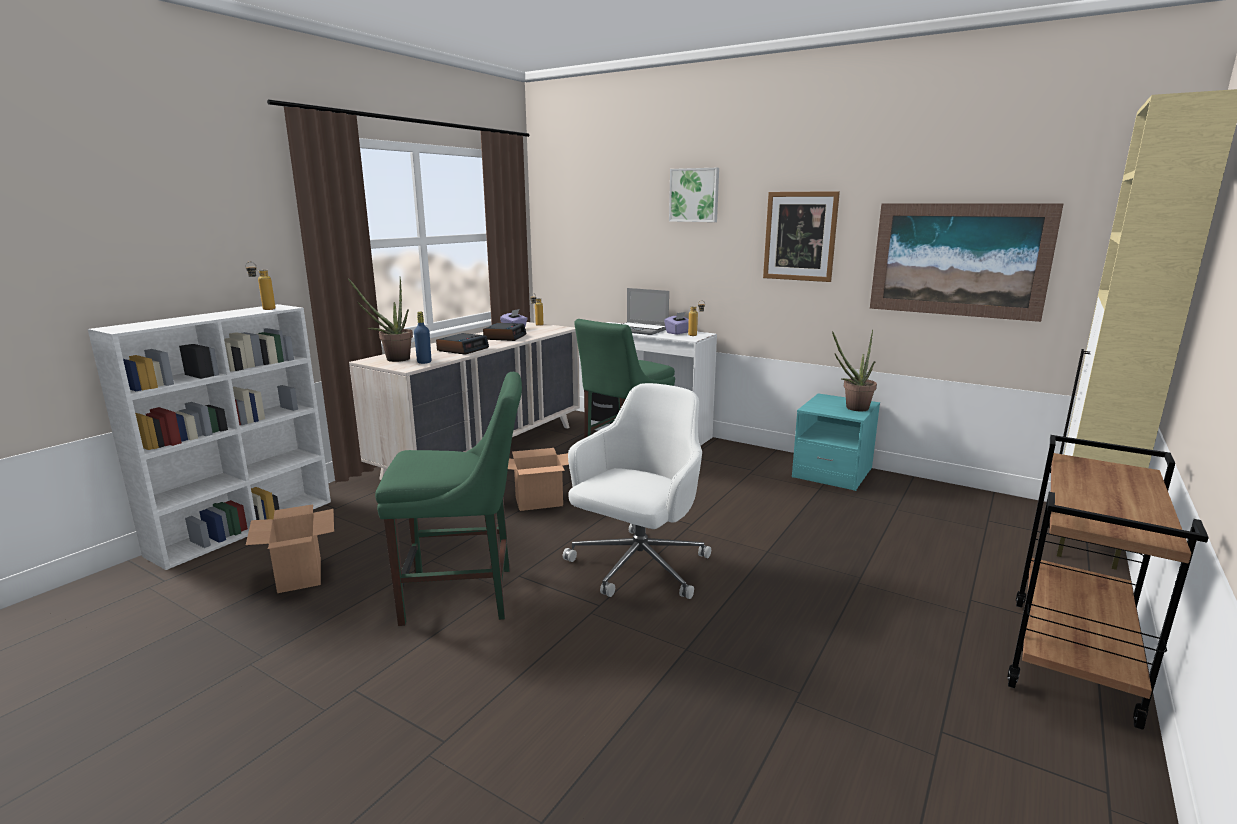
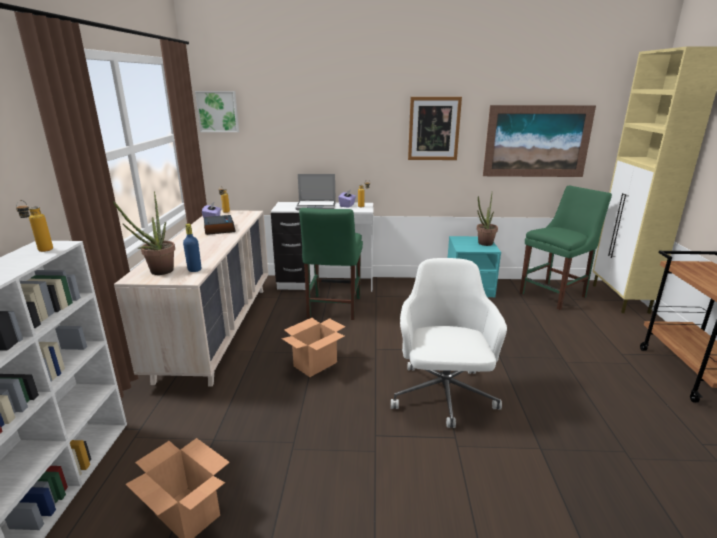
camera: 30 degrees left, 5 degrees up
green chair [375,372,522,626] -> green chair moved to [520,185,612,310]
alarm clock [436,333,489,355] -> none
picture [669,168,719,222] -> picture moved to [195,91,239,132]

